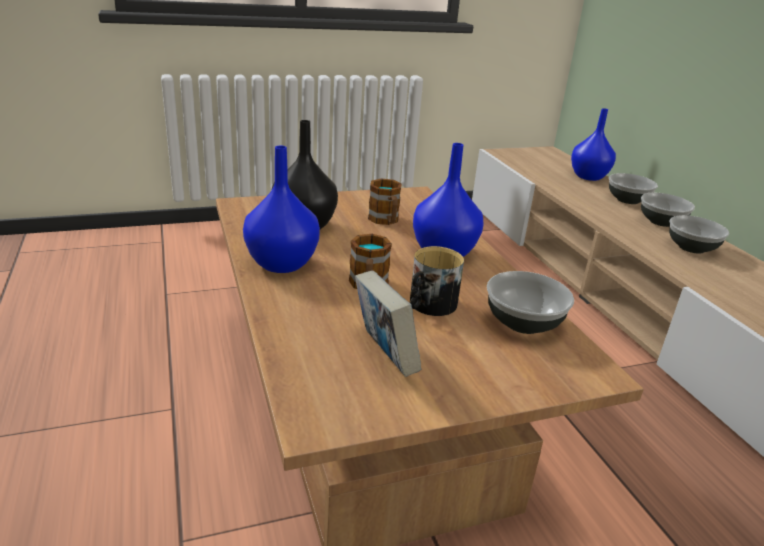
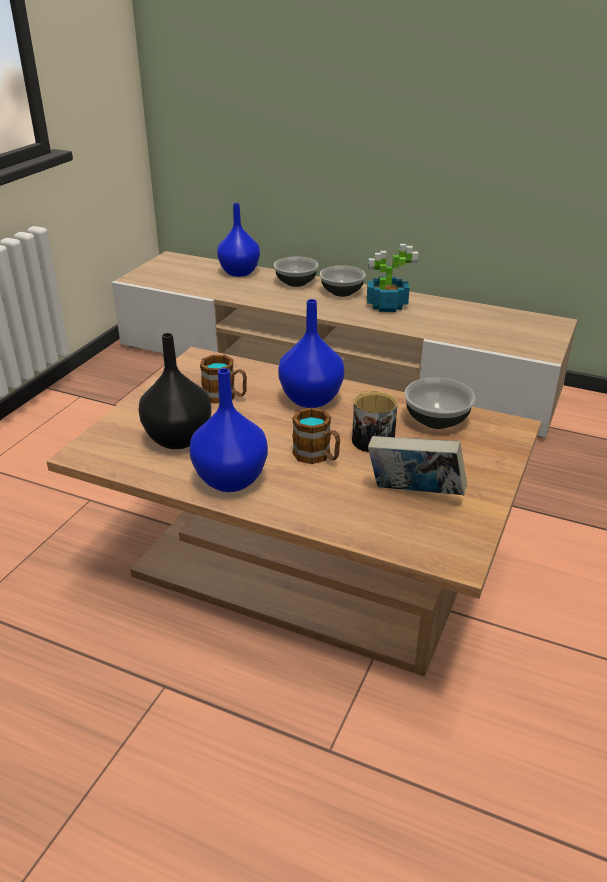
camera: 45 degrees left, 5 degrees up
bowl [669,215,729,254] -> potted plant [367,244,418,312]

